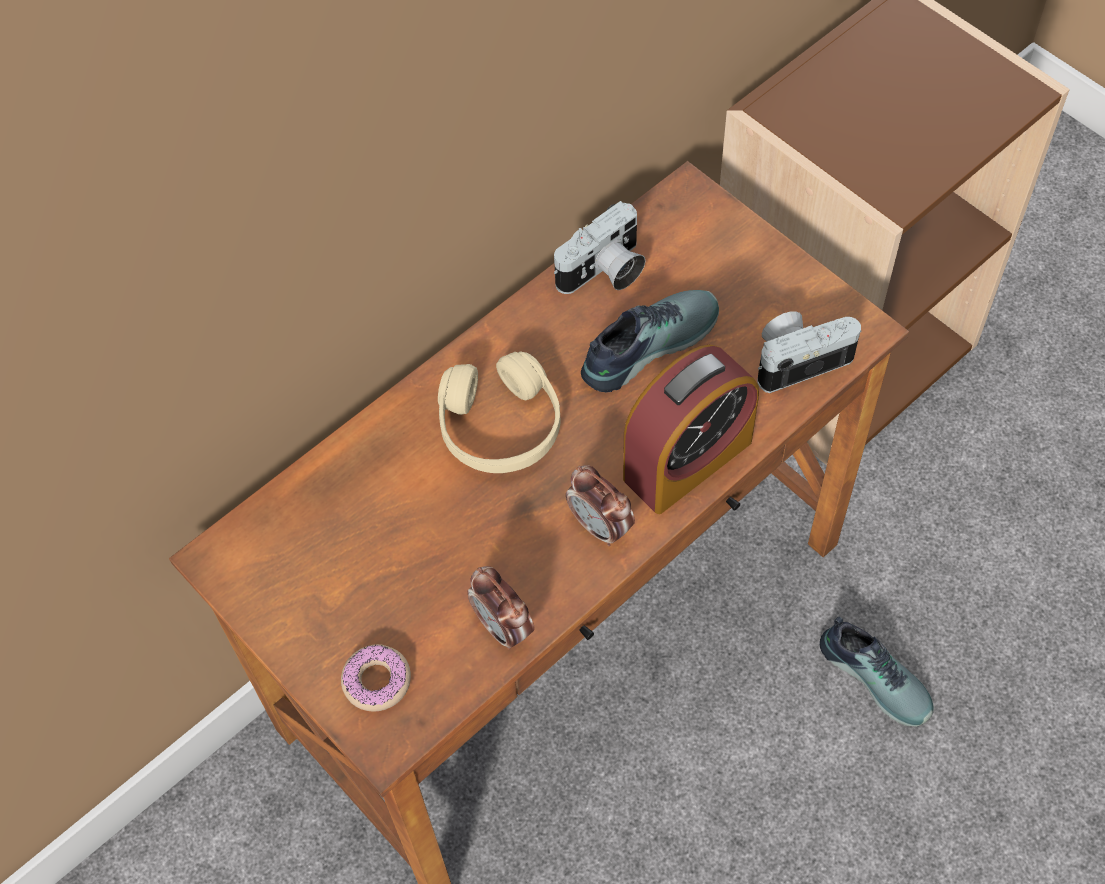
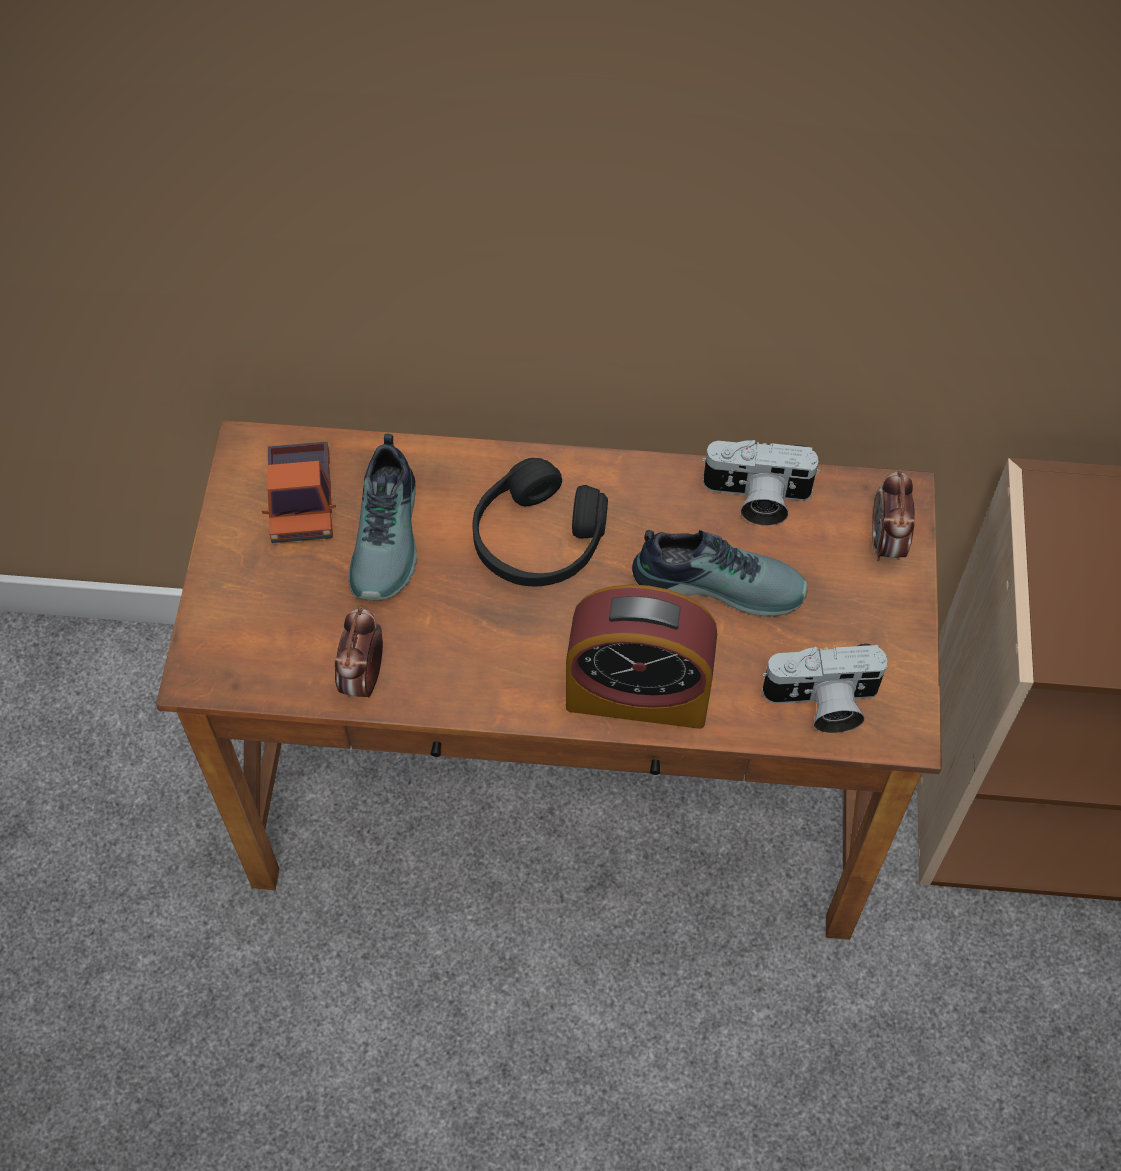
camera: 45 degrees right, 0 degrees up
donut [341,644,411,711] -> none
beige headphones [438,352,561,473] -> black headphones [473,458,608,587]
alarm clock [566,465,635,546] -> alarm clock moved to [872,470,915,561]
camera [757,311,861,393] -> camera turned 150 degrees clockwise [762,643,889,733]
shoe [820,617,934,727] -> shoe moved to [349,434,417,601]
none -> toy truck [262,442,336,543]

